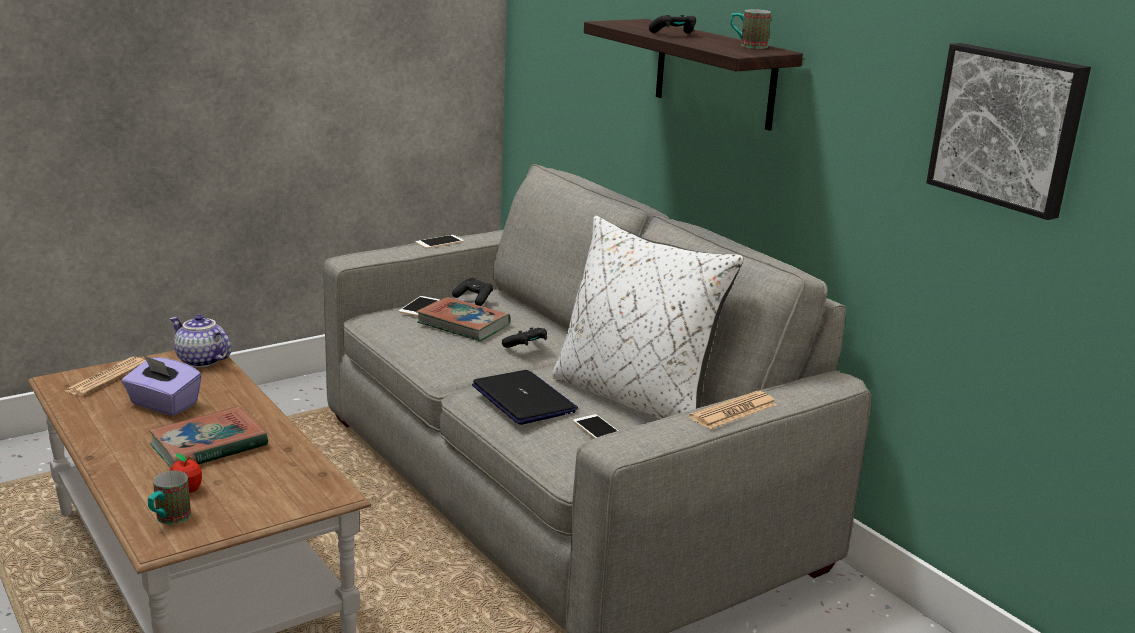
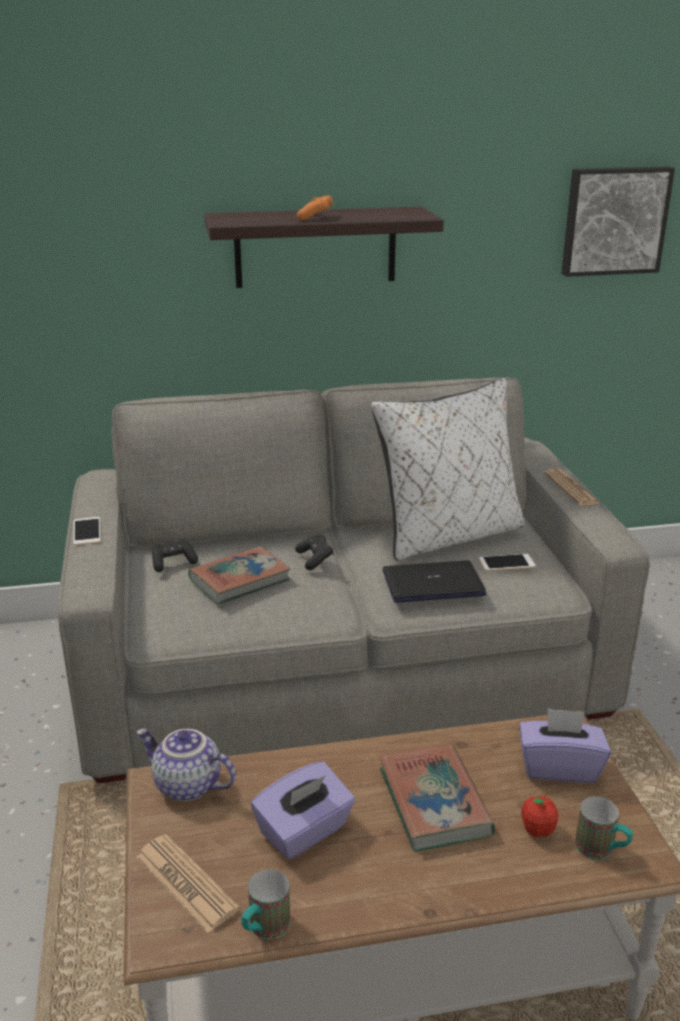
camera: 65 degrees left, 5 degrees up
teapot [170,314,231,368] -> teapot turned 60 degrees clockwise [137,728,236,801]
phone [399,296,440,316] -> none
black game controller [649,15,696,34] -> orange game controller [297,195,333,221]
mug [730,9,771,49] -> mug moved to [241,869,290,940]
none -> purple tissue box [519,708,611,783]

